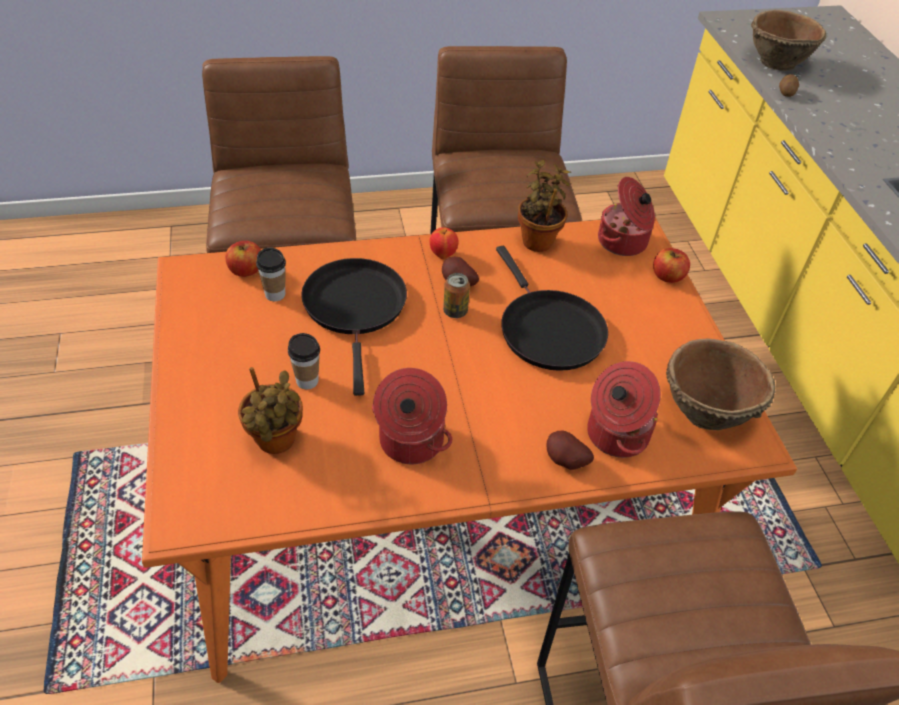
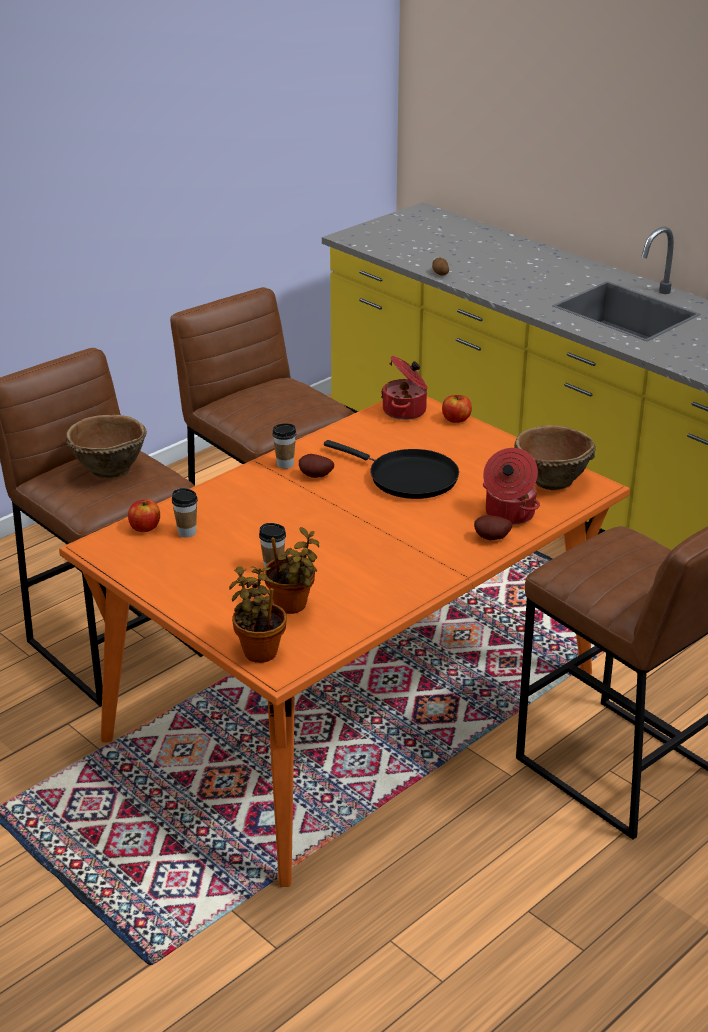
camera: 30 degrees left, 15 degrees down
black frying pan [301,258,407,396] -> none
cooking pot [372,368,452,464] -> none
apple [430,227,459,259] -> cup [272,423,296,469]
can [443,273,470,318] -> none
potted plant [518,160,571,252] -> potted plant moved to [229,566,287,663]
brown bowl [751,10,827,71] -> brown bowl moved to [66,415,147,478]

